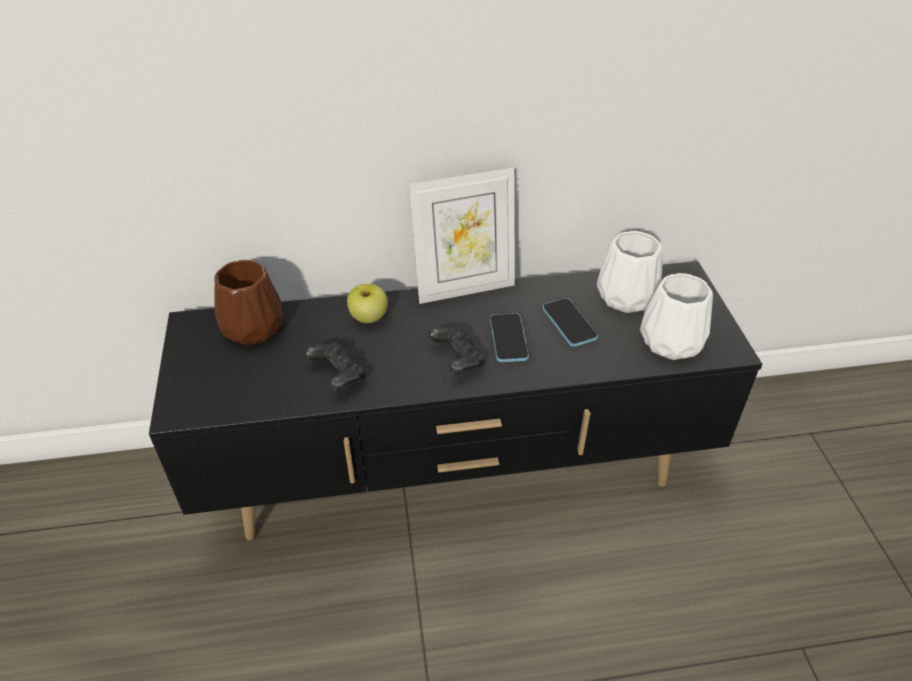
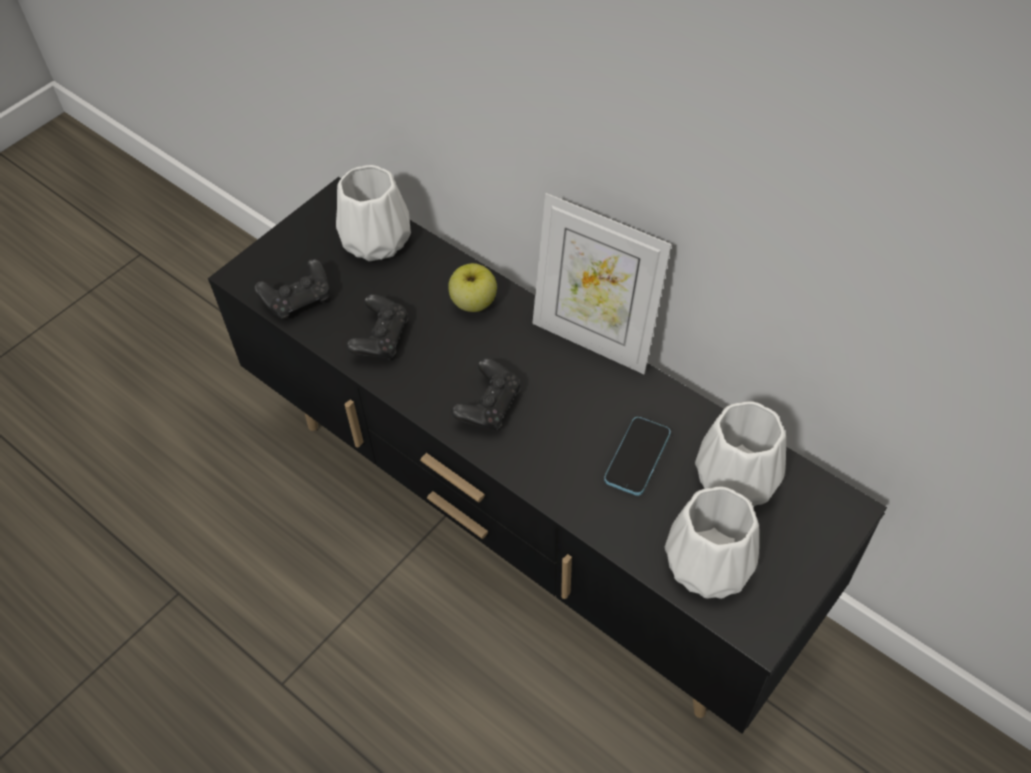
camera: 50 degrees right, 10 degrees up
brown vase [214,260,283,345] -> white vase [336,165,411,261]
phone [490,313,529,362] -> none
none -> black game controller [254,259,330,319]

